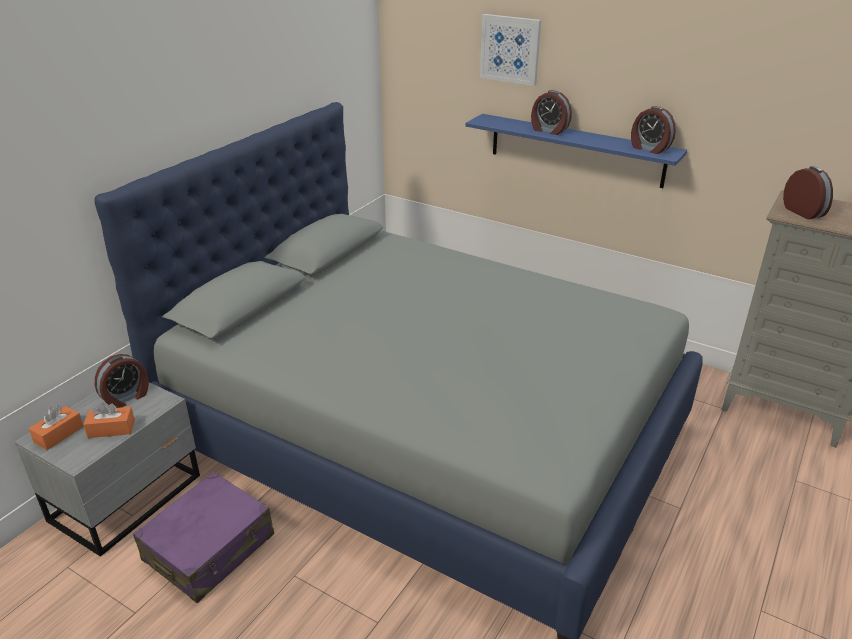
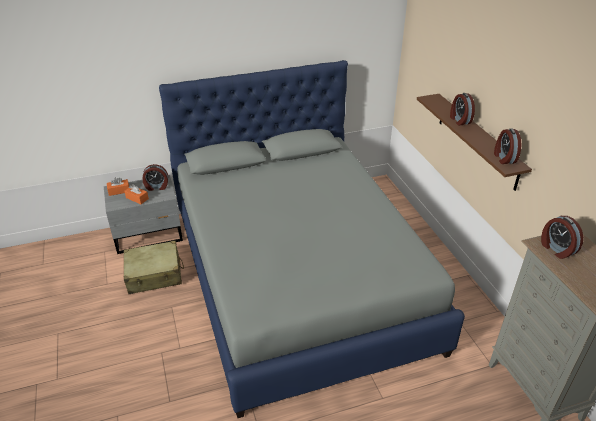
camera: 40 degrees right, 5 degrees up
purple suitcase [133,472,274,603] -> beige suitcase [124,241,184,294]
blue shelf [466,114,687,188] -> brown shelf [417,94,532,191]
picture [480,14,541,86] -> none
alarm clock [783,166,833,219] -> alarm clock turned 135 degrees clockwise [541,216,583,259]

